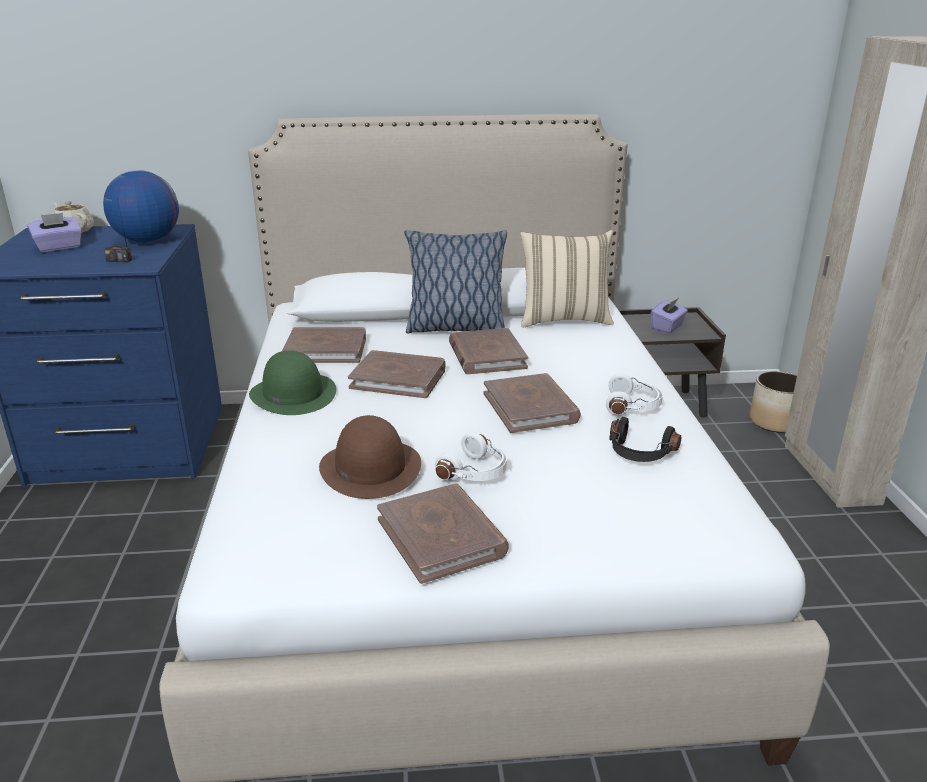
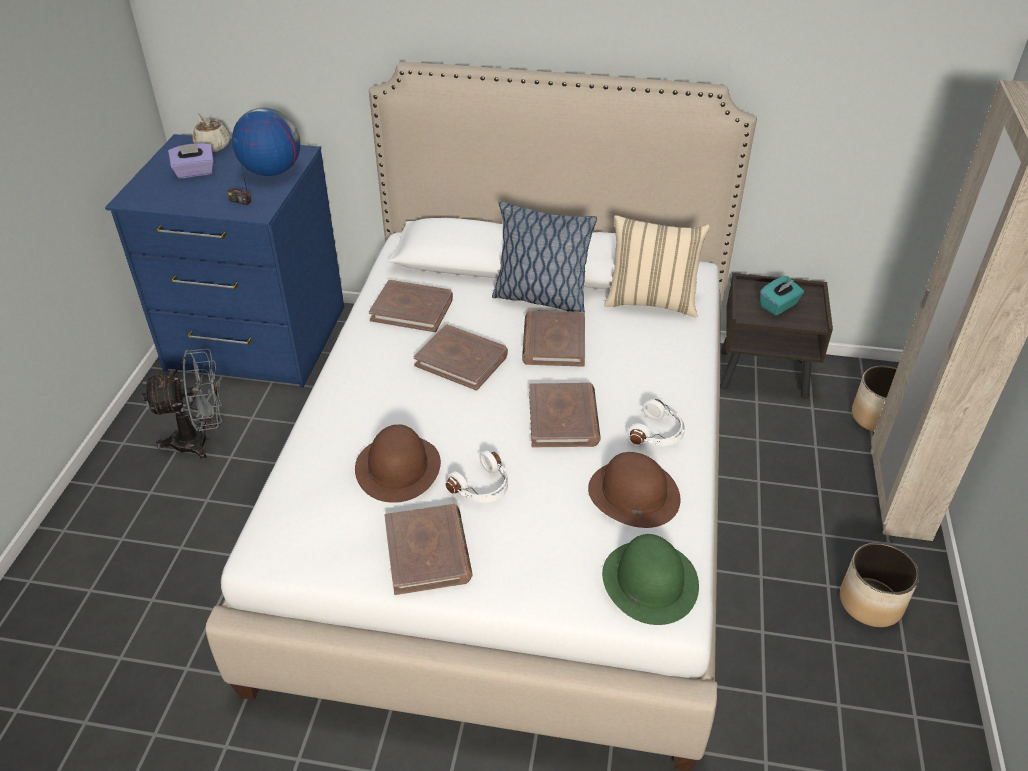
camera: 15 degrees right, 15 degrees up
green hat [249,350,336,415] -> green hat moved to [602,534,699,625]
black headphones [609,417,681,462] -> brown hat [588,452,680,528]
purple tissue box [651,298,688,333] -> turquoise tissue box [760,276,804,316]
none -> grey fan [142,349,222,460]
none -> planter [840,543,919,627]

